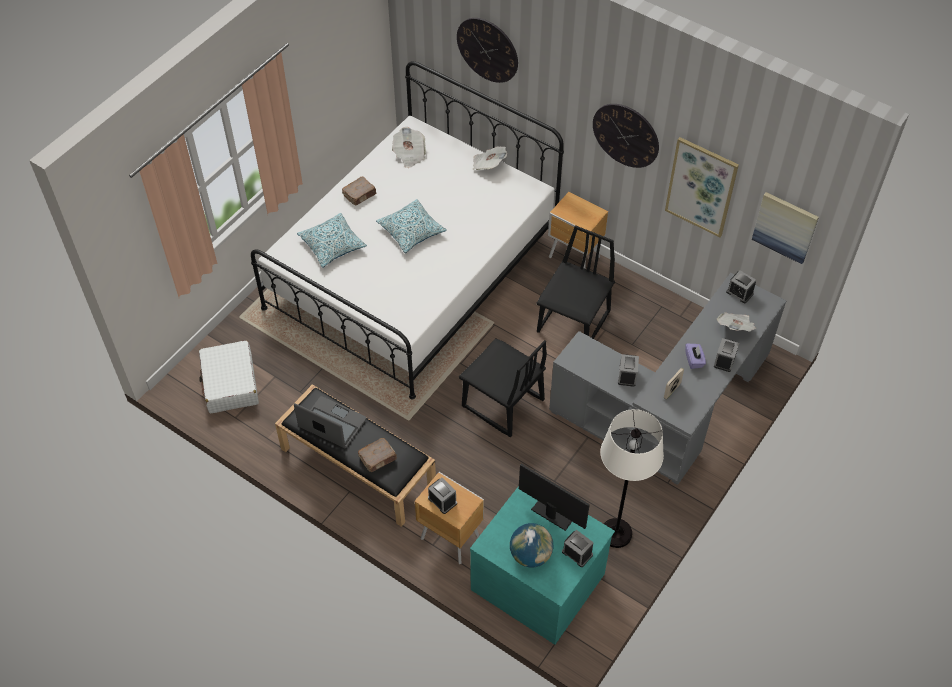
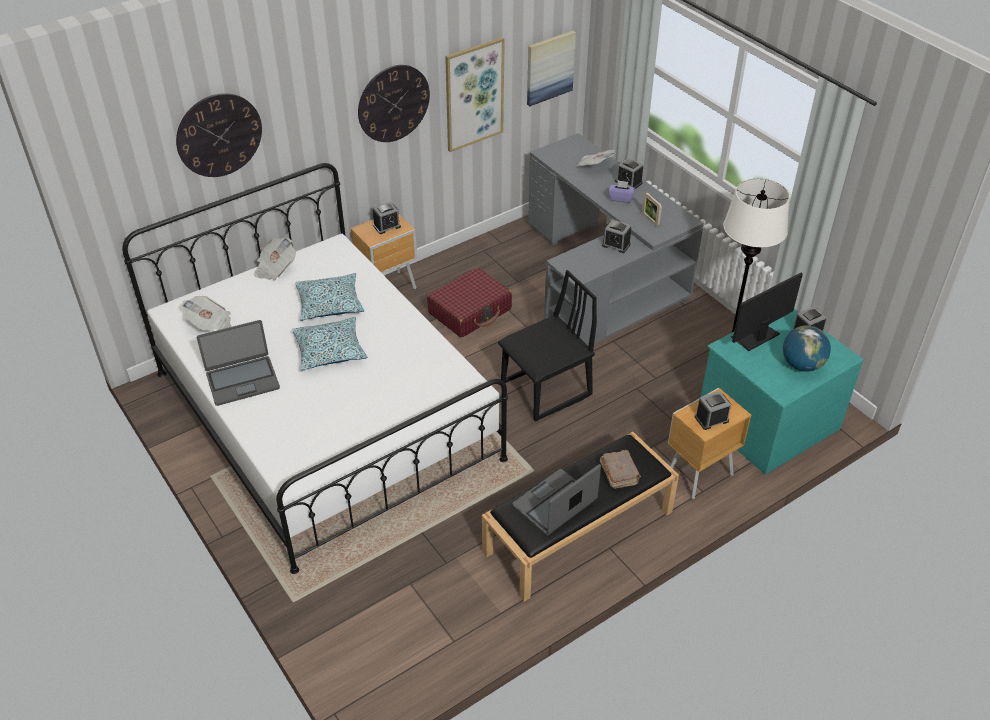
camera: 70 degrees left, 10 degrees down
white suitcase [199,340,259,413] -> none
pillow [297,213,367,268] -> pillow moved to [295,273,364,321]
brown book [342,177,376,206] -> laptop [197,320,280,406]
black chair [537,225,615,339] -> red suitcase [427,267,512,338]
alarm clock [726,271,756,303] -> alarm clock moved to [373,202,401,234]

